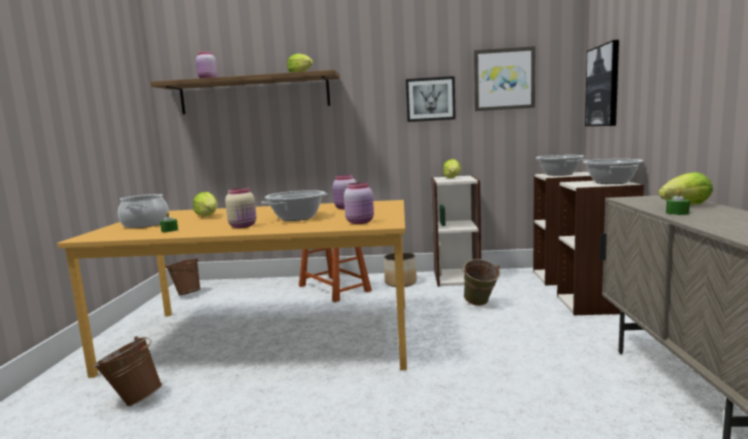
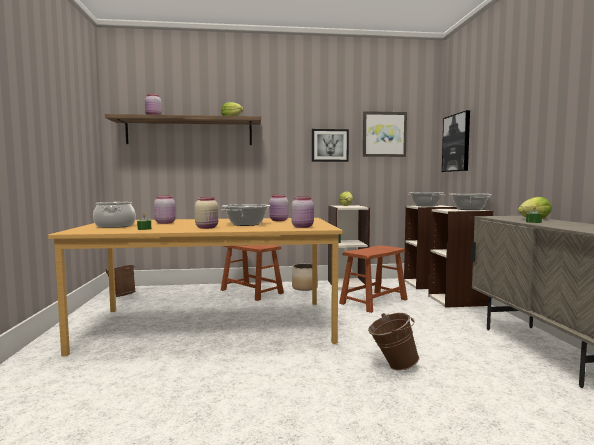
camera: 10 degrees left, 5 degrees down
brown bucket [93,336,162,406] -> brown bucket moved to [368,313,419,371]
lettuce [193,192,218,217] -> pink jar [154,196,176,224]
green bucket [461,259,500,306] -> brown stool [339,245,408,313]

